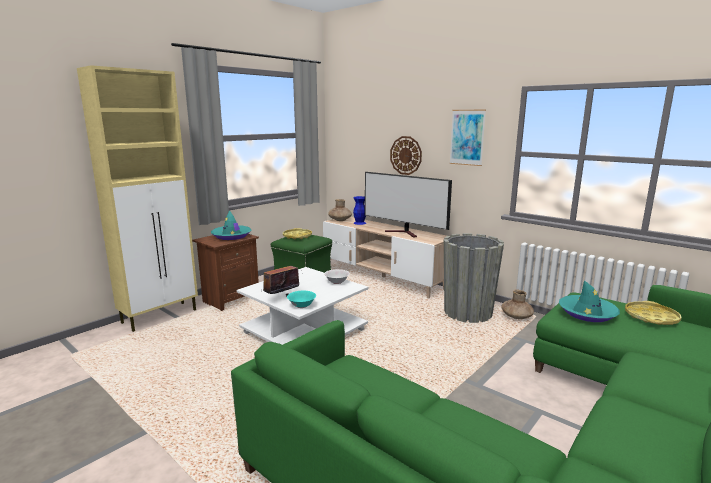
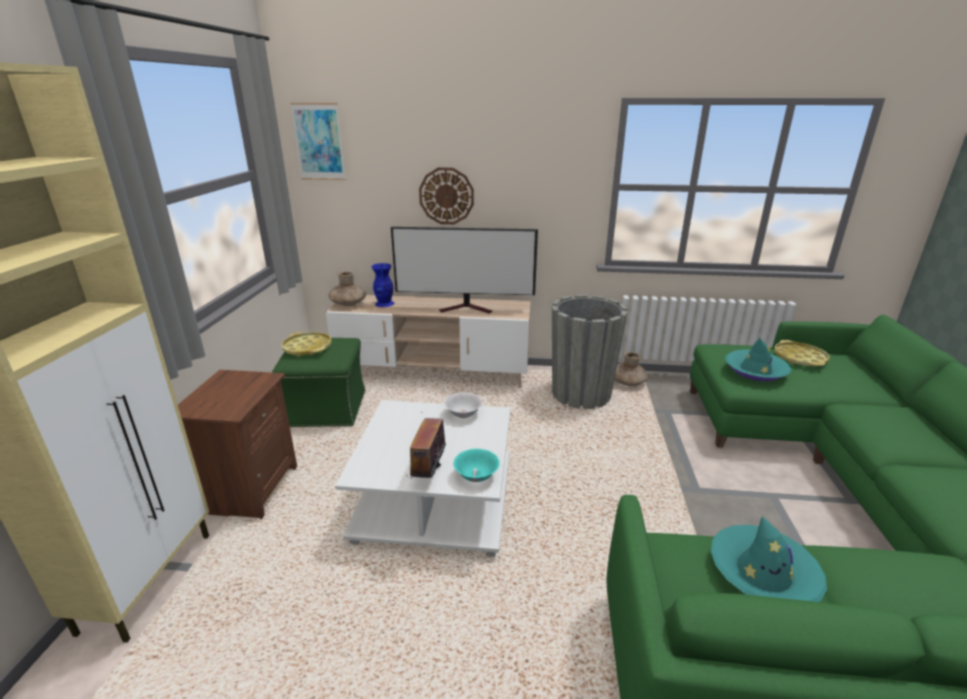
camera: 35 degrees left, 10 degrees up
turquoise hat [211,210,251,240] -> turquoise hat moved to [711,516,827,602]
picture [449,110,486,166] -> picture moved to [290,103,346,180]

